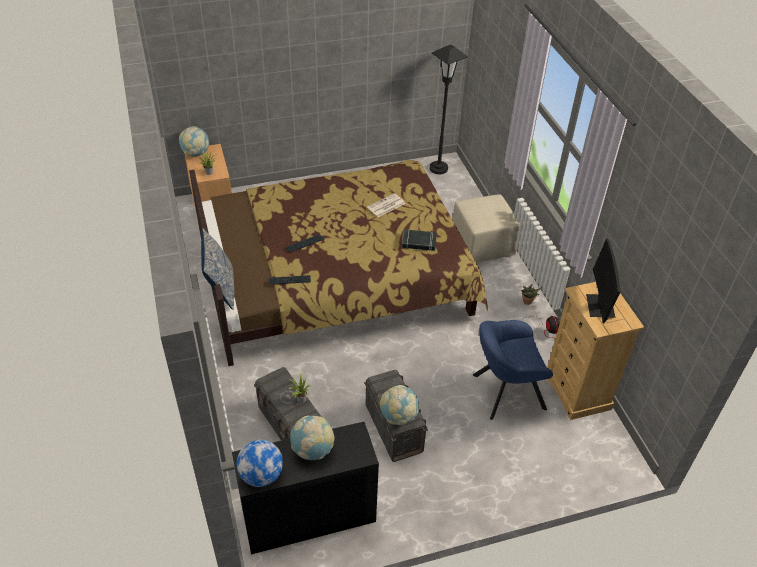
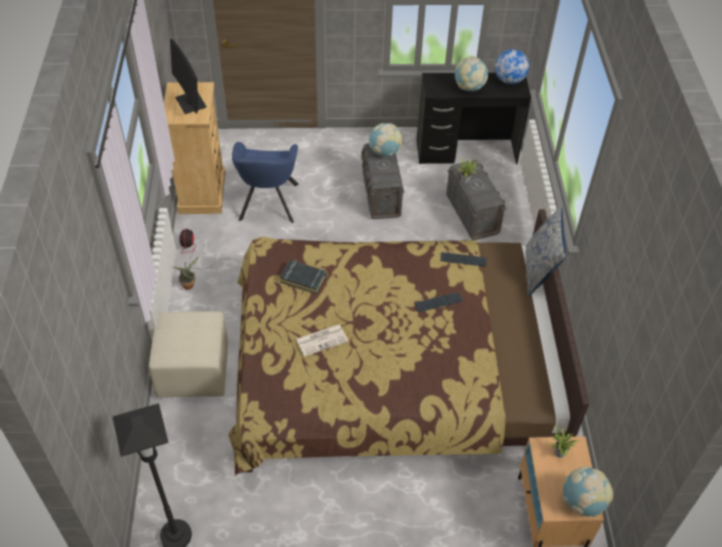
camera: 165 degrees left, 5 degrees up
blue armchair [473,320,553,420] -> blue armchair turned 90 degrees clockwise [232,142,298,223]
monitor [586,239,621,323] -> monitor turned 135 degrees clockwise [170,39,207,114]

